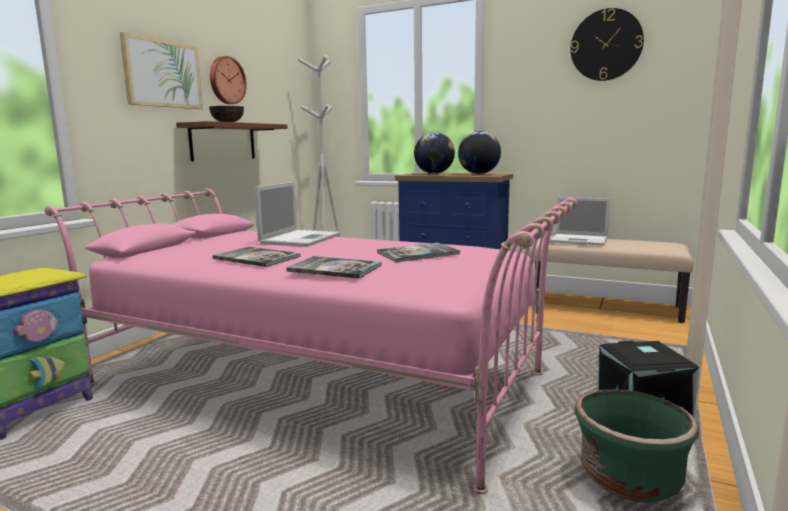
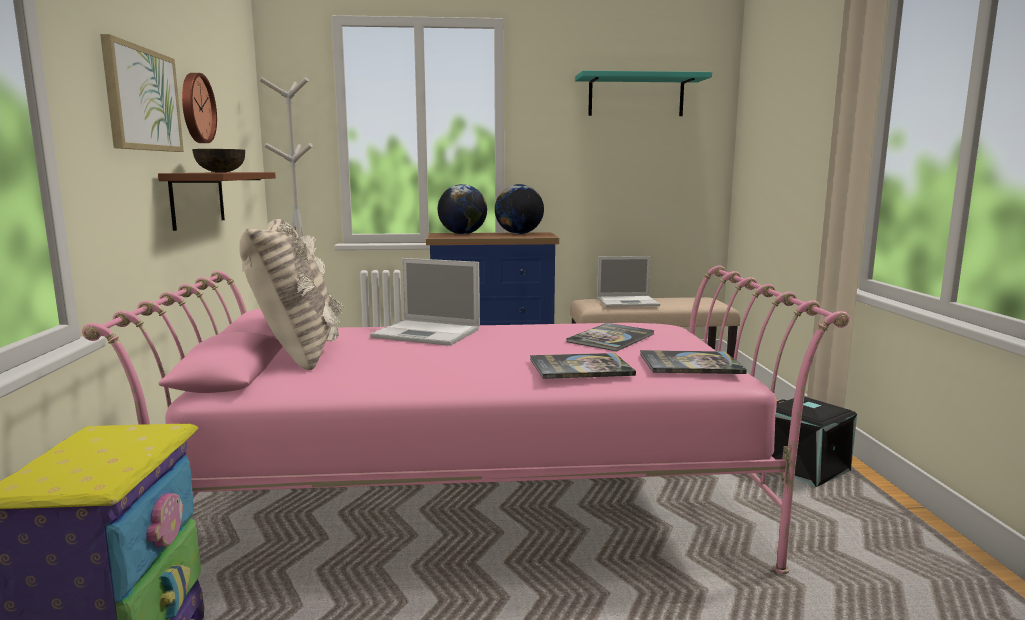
camera: 30 degrees left, 0 degrees up
book [212,247,301,267] -> book moved to [640,350,747,374]
laptop [254,182,340,247] -> laptop turned 120 degrees clockwise [370,258,480,346]
wall clock [570,8,644,81] -> turquoise shelf [575,71,712,116]
green planter [574,389,699,503] -> none
none -> beige pillow [239,219,345,370]

